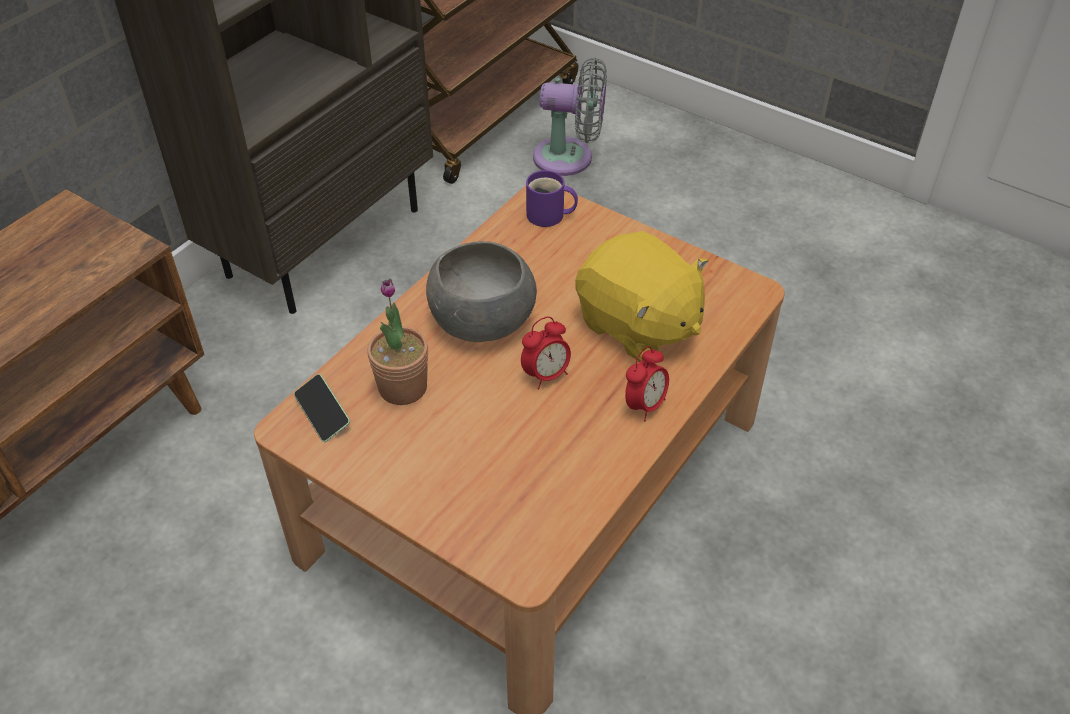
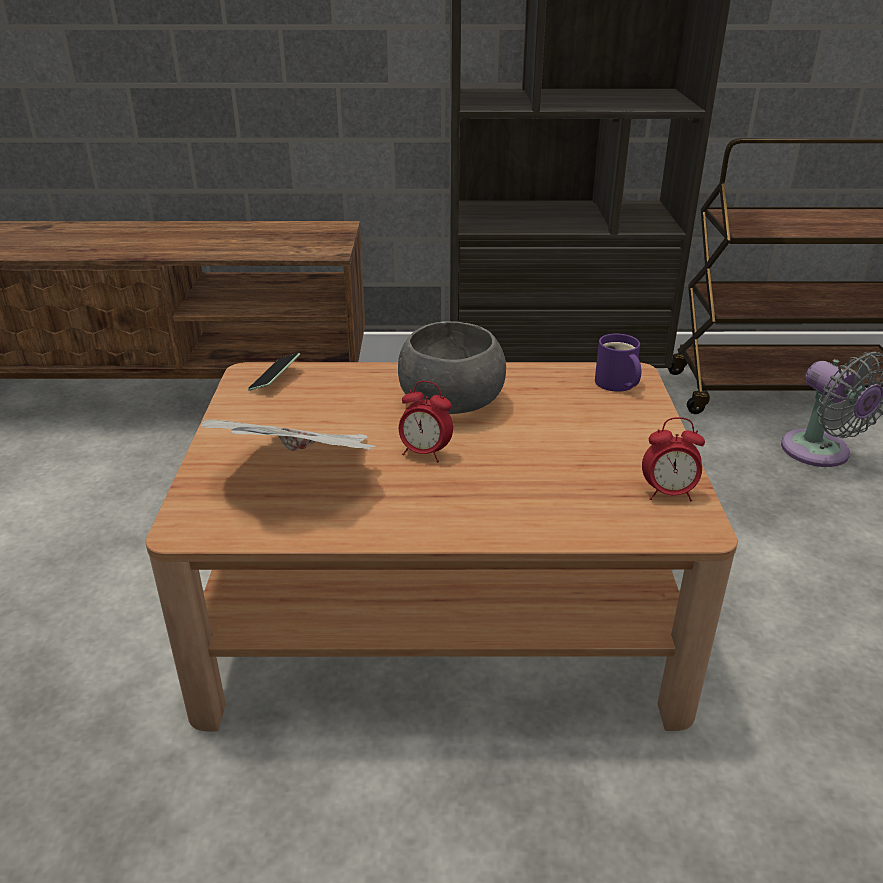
camera: 55 degrees right, 15 degrees down
potted plant [367,278,428,405] -> none
yellow plush toy [575,231,708,362] -> none
alarm clock [625,346,669,422] -> alarm clock moved to [642,417,705,502]
none -> newspaper [201,420,376,451]

